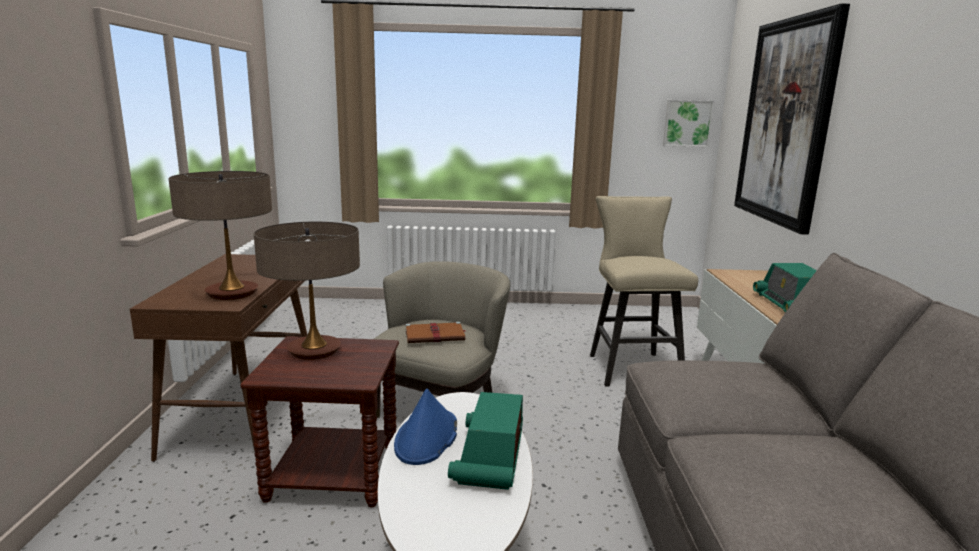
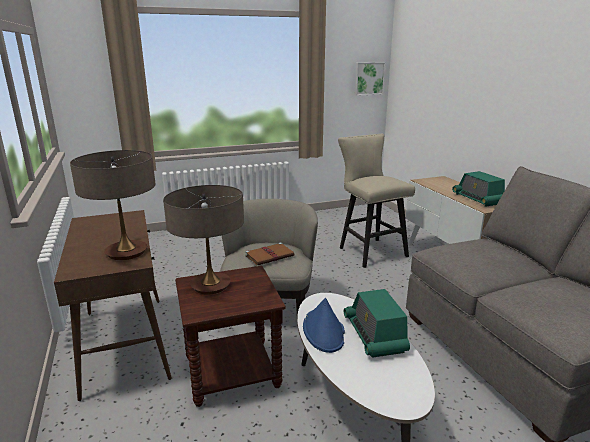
camera: 20 degrees left, 5 degrees up
picture [734,3,850,235] -> none

